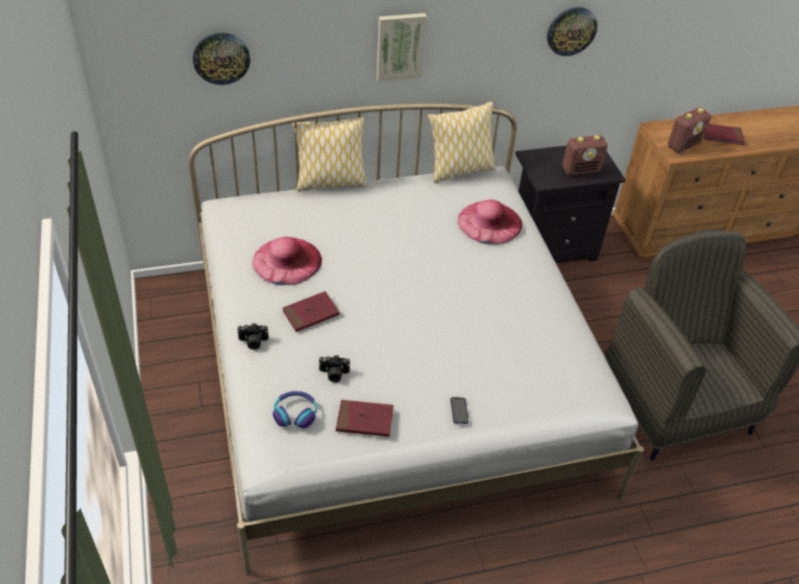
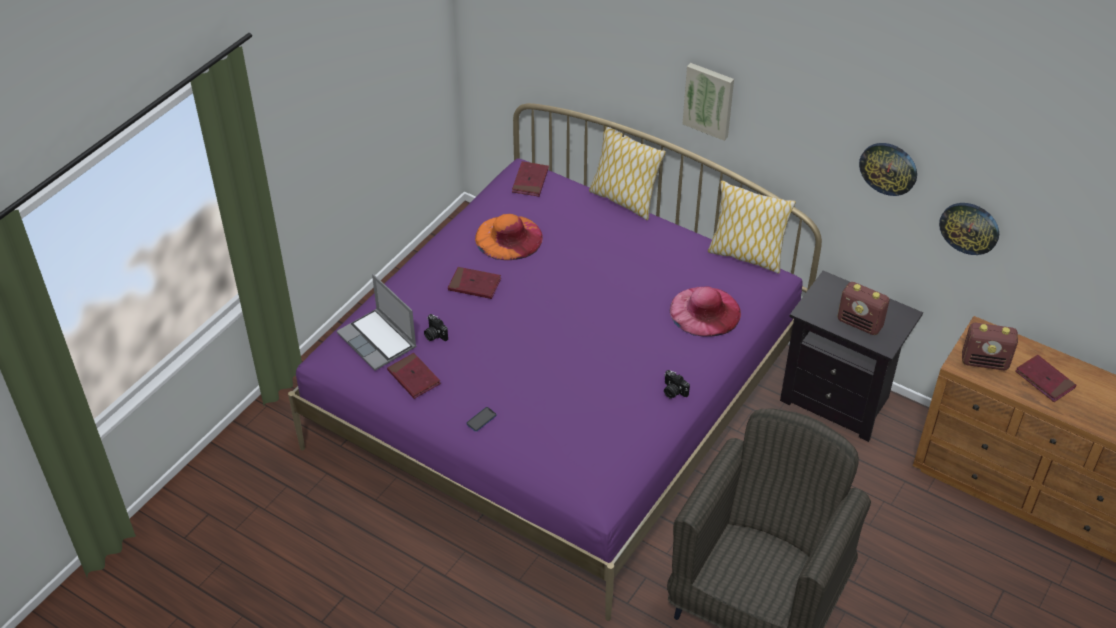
camera: 50 degrees right, 0 degrees up
white bed [188,103,644,575] -> purple bed [288,103,822,621]
wall clock [193,33,250,85] -> wall clock moved to [939,203,999,255]
camera [237,323,269,350] -> camera moved to [664,370,690,399]
pink hat [252,237,322,285] -> orange hat [475,214,543,260]
headphones [273,391,317,428] -> laptop [337,274,417,371]
none -> red book [512,161,549,197]

